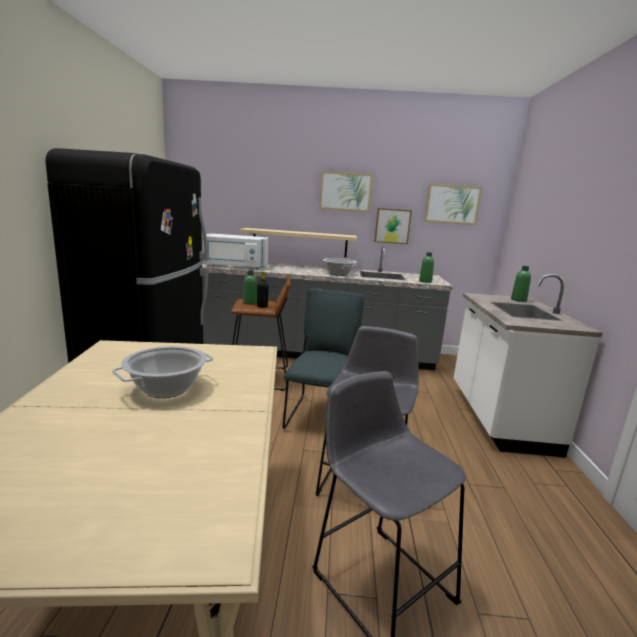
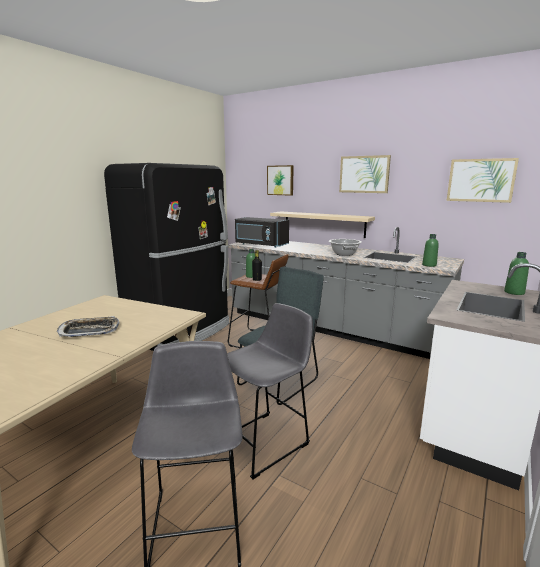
camera: 30 degrees right, 0 degrees up
cooking pot [112,346,213,398] -> tray [57,316,120,337]
white microwave [203,234,268,269] -> black microwave [235,217,289,248]
picture [374,208,412,244] -> picture moved to [267,165,294,196]

